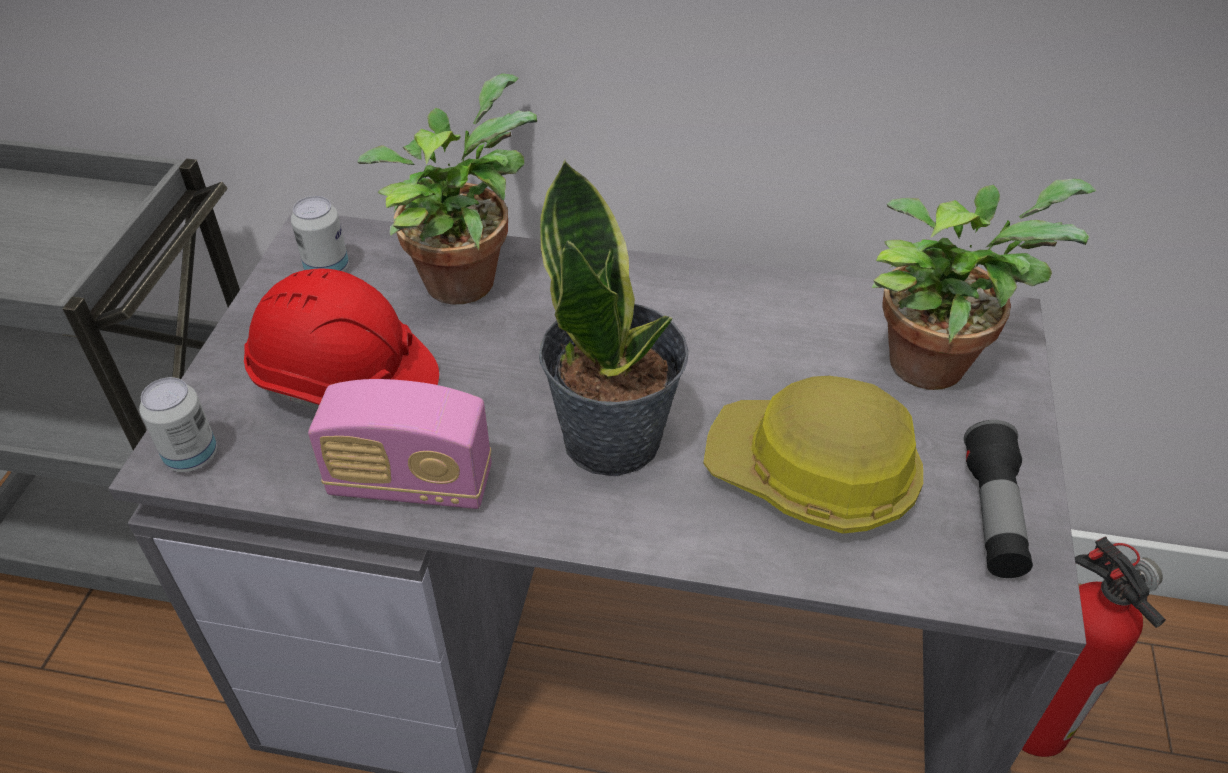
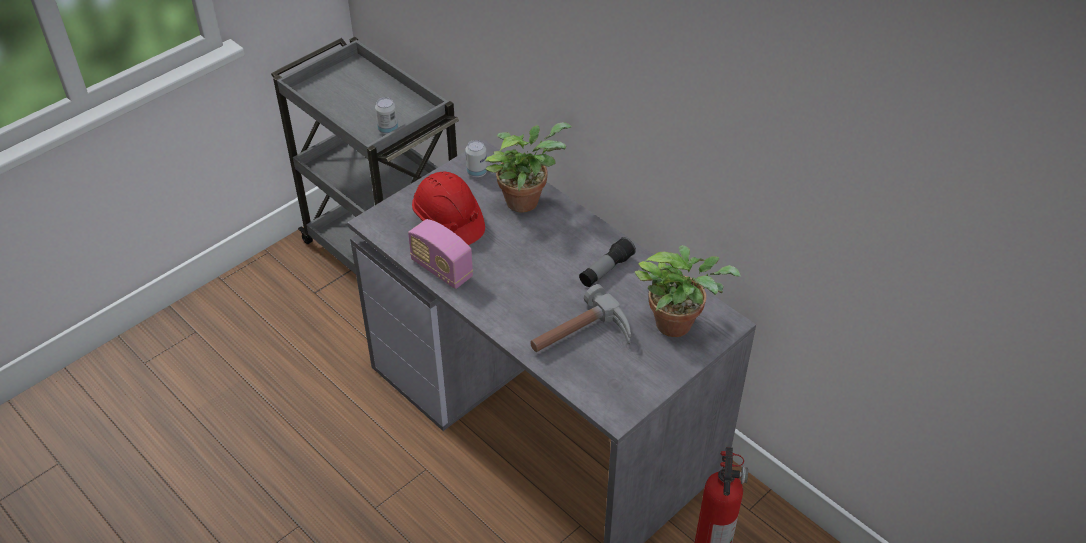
camera: 35 degrees right, 0 degrees up
can [139,377,217,472] -> can moved to [375,97,398,134]
potted plant [539,159,689,476] -> none
hard hat [703,376,923,533] -> hammer [530,284,631,352]
flashlight [964,420,1033,578] -> flashlight moved to [579,237,636,287]

